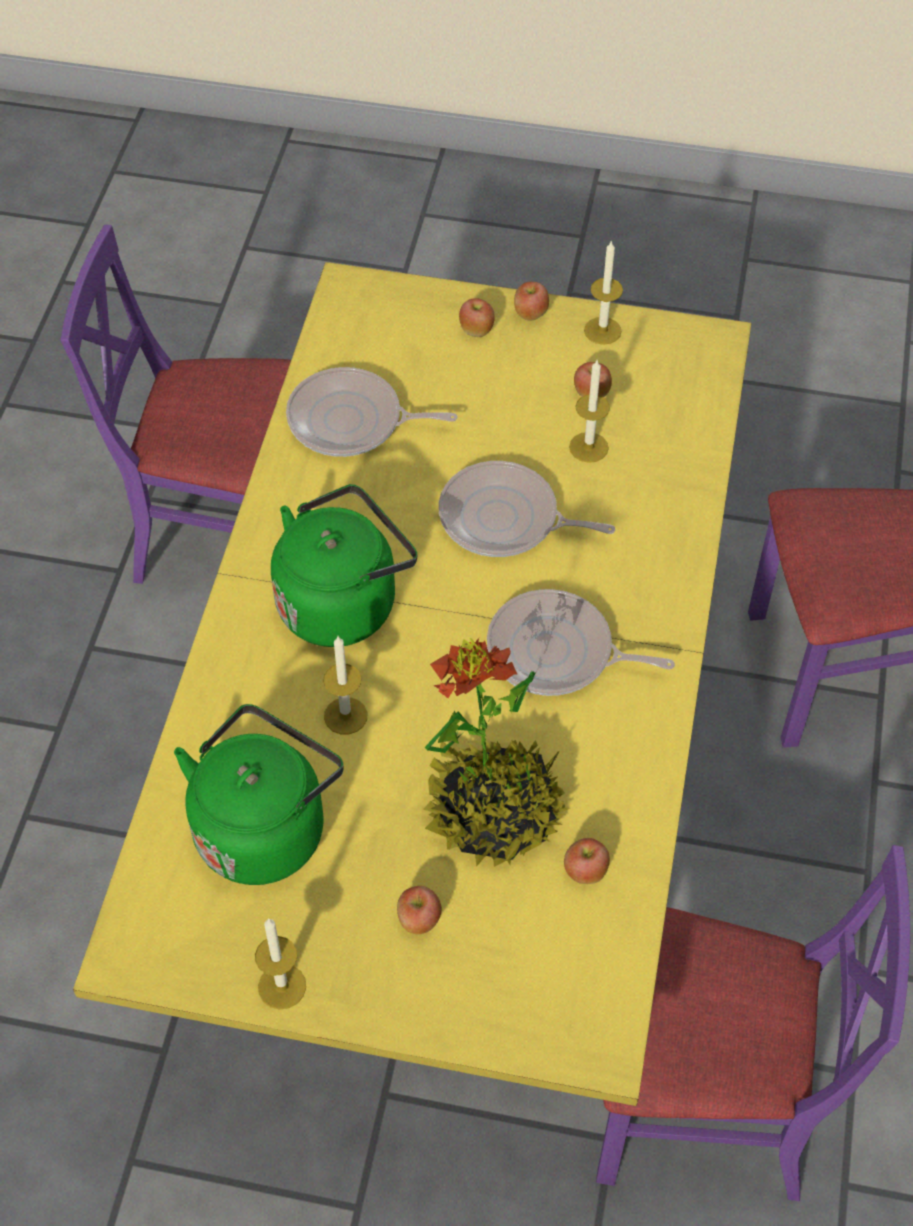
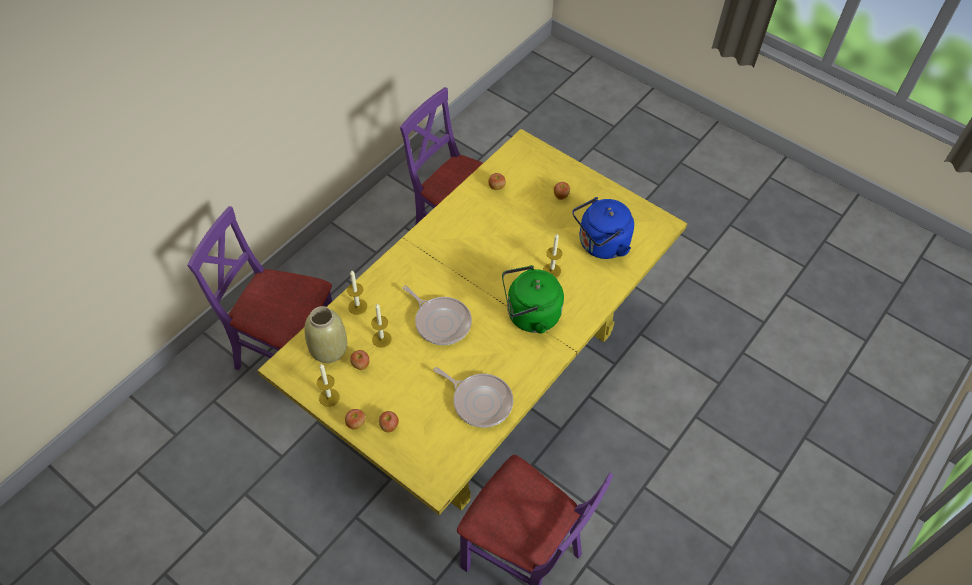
camera: 155 degrees left, 0 degrees up
green kettle [174,704,344,885] -> blue kettle [572,197,634,259]
candle [255,918,306,1010] -> candle moved to [347,271,367,315]
potted plant [423,638,569,867] -> none
frying pan [487,589,675,696] -> none
none -> beige vase [305,306,347,363]

